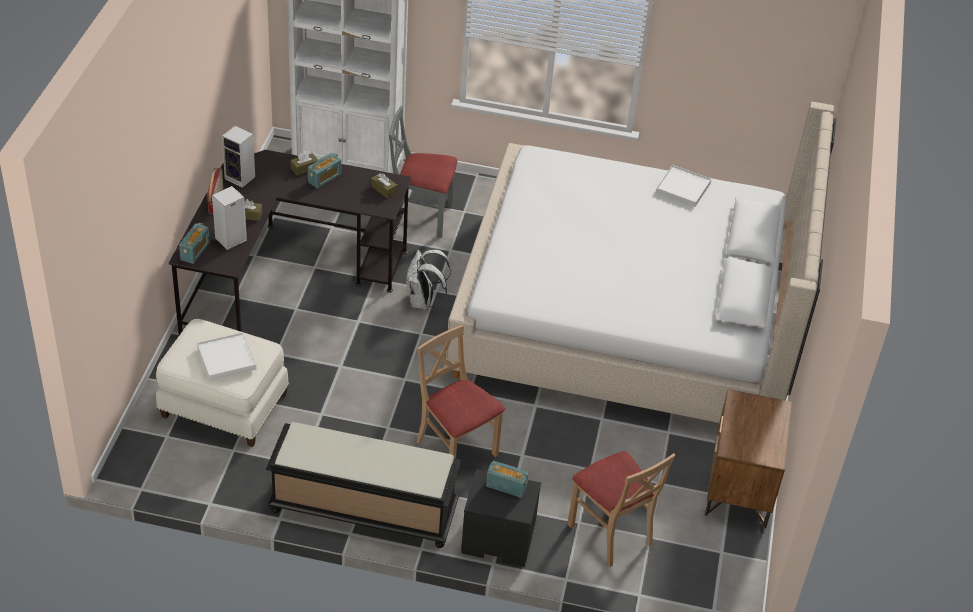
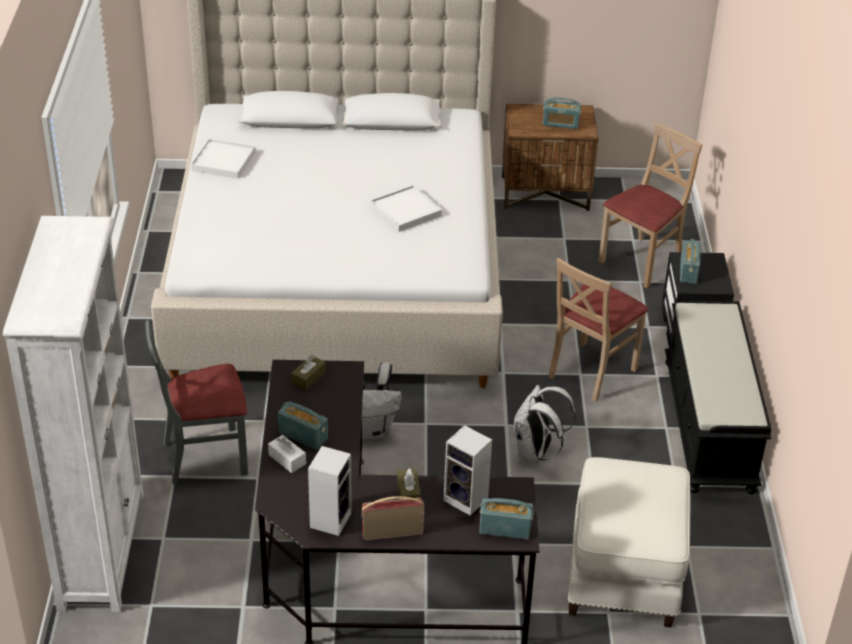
camera: 100 degrees left, 5 degrees down
white tray [197,332,256,380] -> white tray moved to [371,185,442,232]
brown tissue box [290,151,318,176] -> white tissue box [268,435,306,473]
grey chair [389,106,458,238] -> grey chair turned 75 degrees clockwise [146,320,248,485]
none -> white backpack [514,385,576,462]
none -> radio [543,98,581,129]

